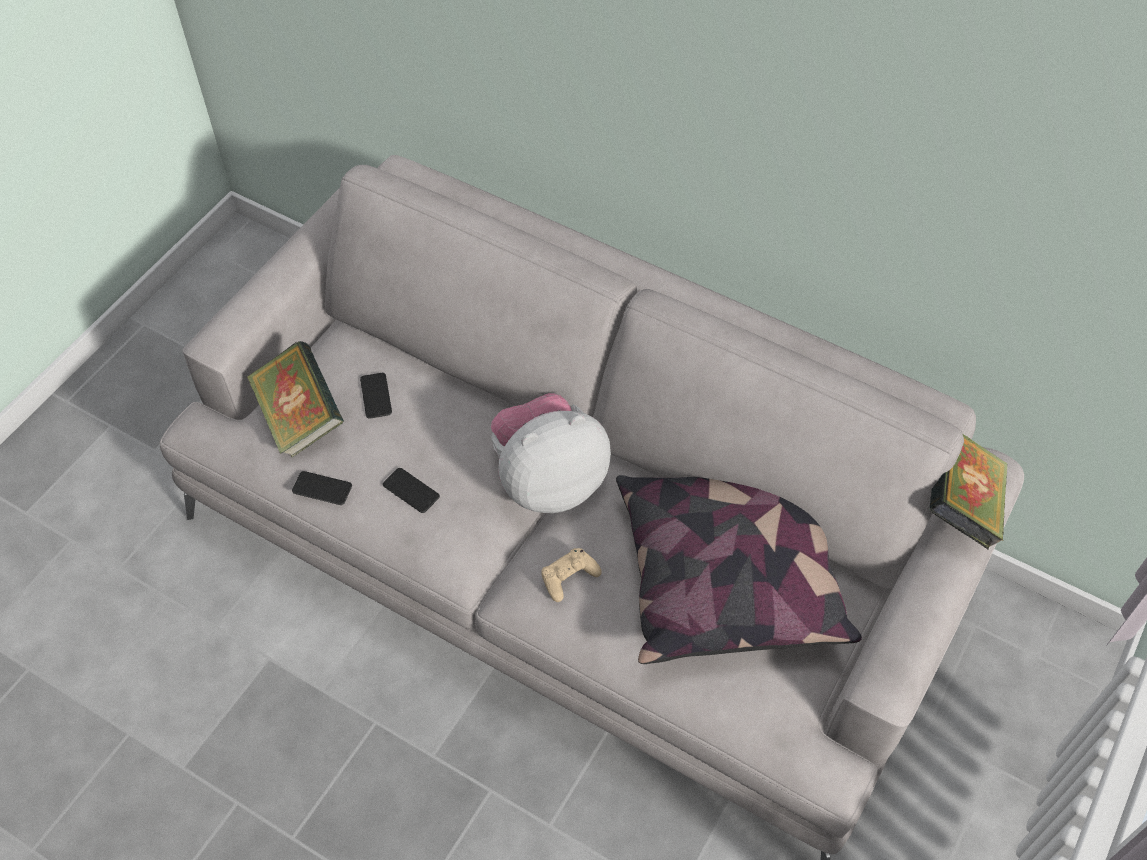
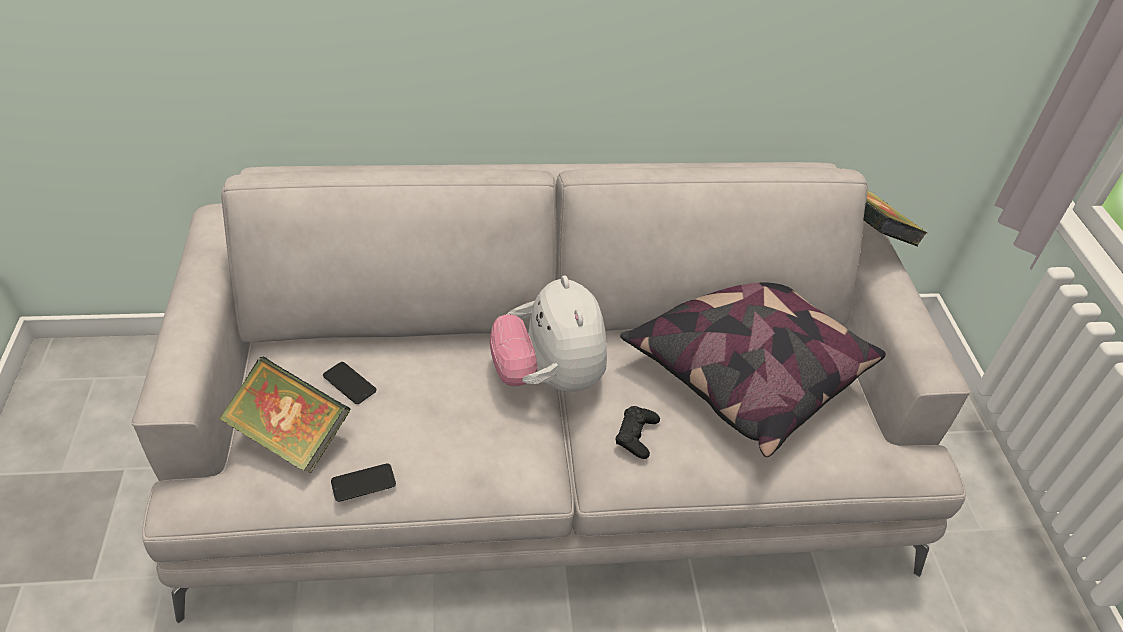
camera: 40 degrees left, 10 degrees down
phone [383,468,440,513] -> none
plush toy [491,393,611,513] -> plush toy turned 45 degrees counterclockwise [490,275,607,392]
beige game controller [542,548,602,602] -> black game controller [615,406,660,459]

